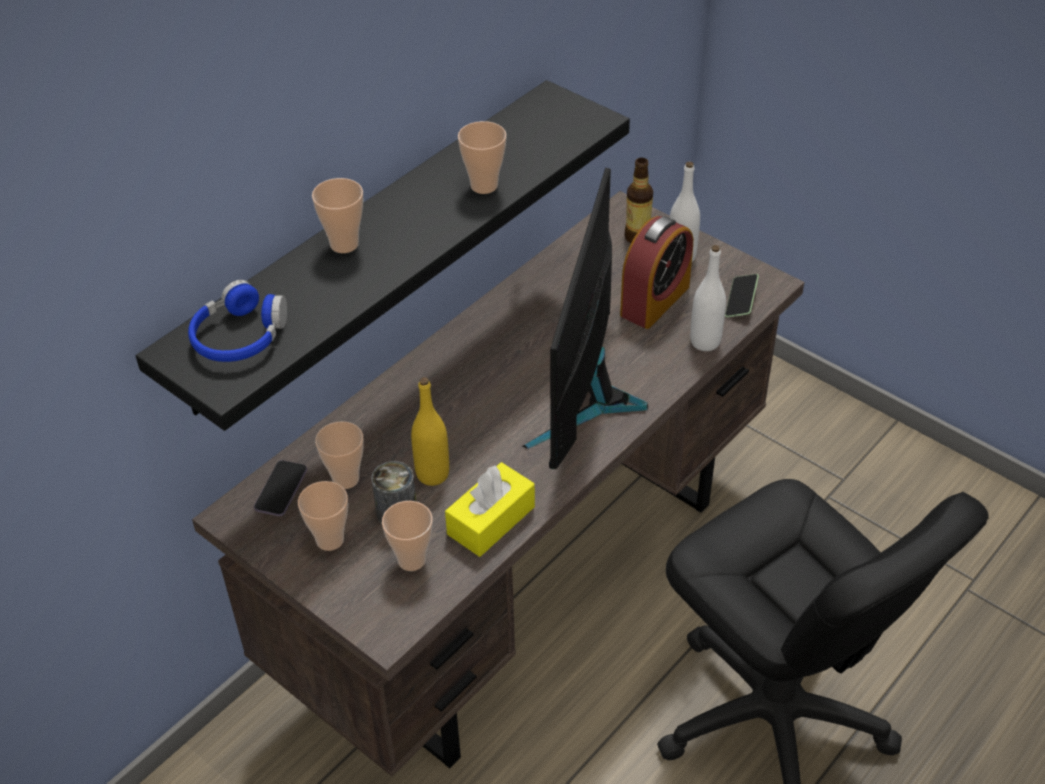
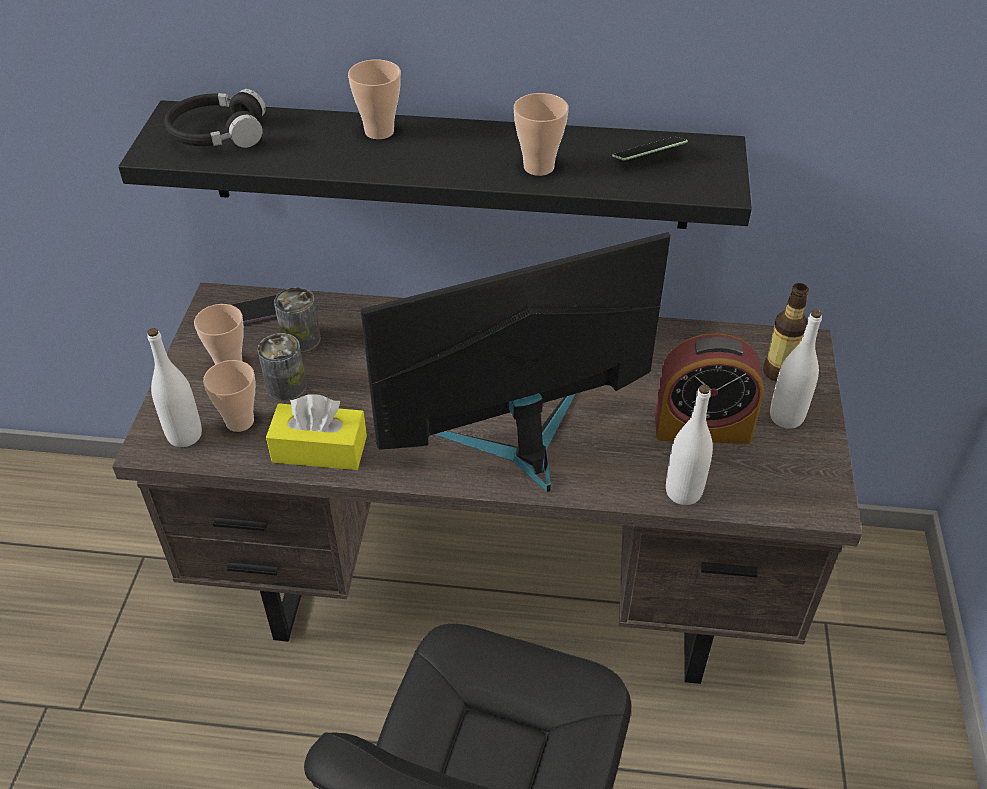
camera: 55 degrees right, 0 degrees up
blue headphones [188,280,287,362] -> black headphones [164,89,266,148]
cup [315,421,364,489] -> can [274,287,321,353]
yellow bottle [411,377,449,486] -> none
phone [725,274,759,317] -> phone moved to [612,137,688,160]
none -> white bottle [147,328,202,447]

